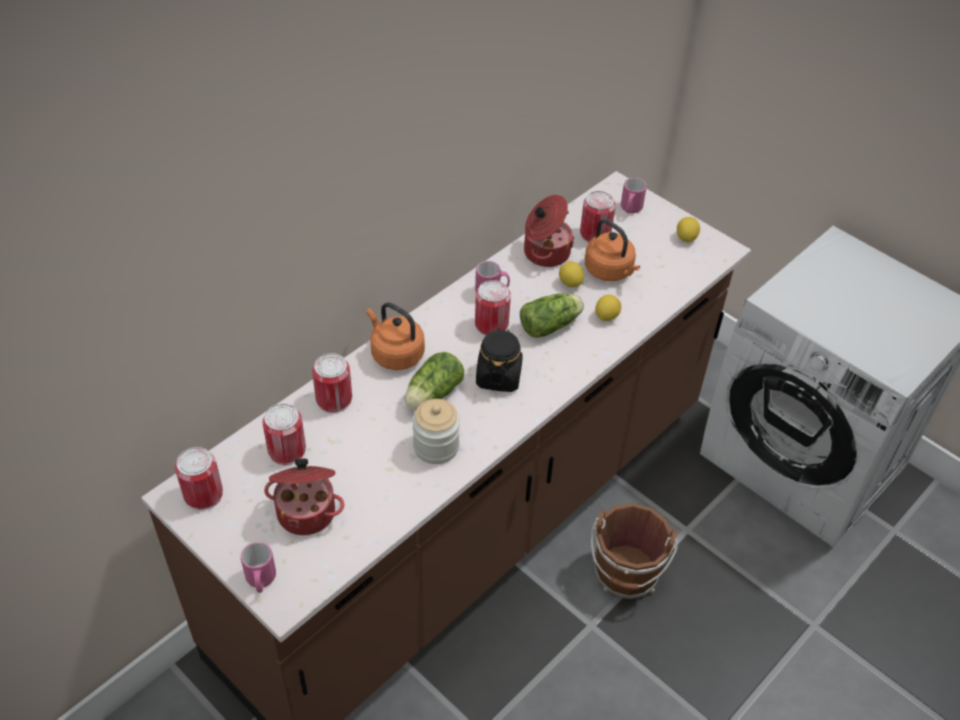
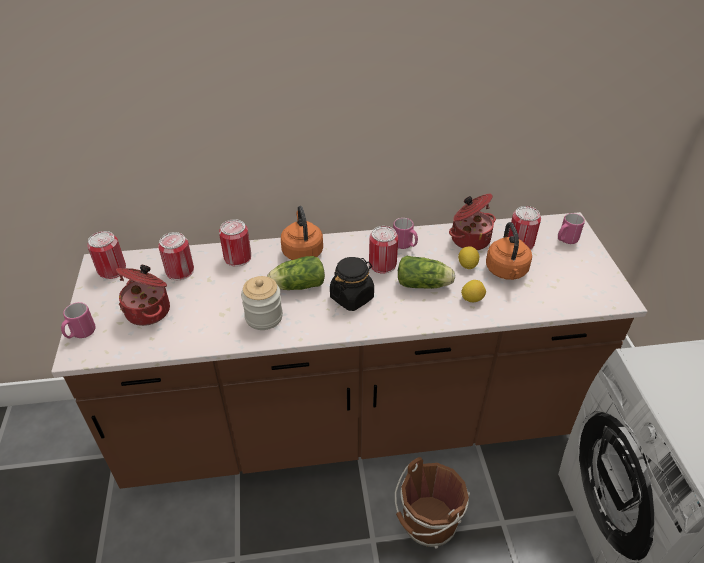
camera: 40 degrees right, 5 degrees down
lemon [677,217,700,242] -> none

